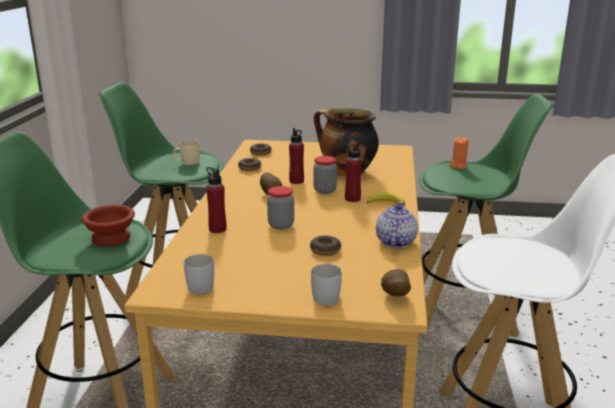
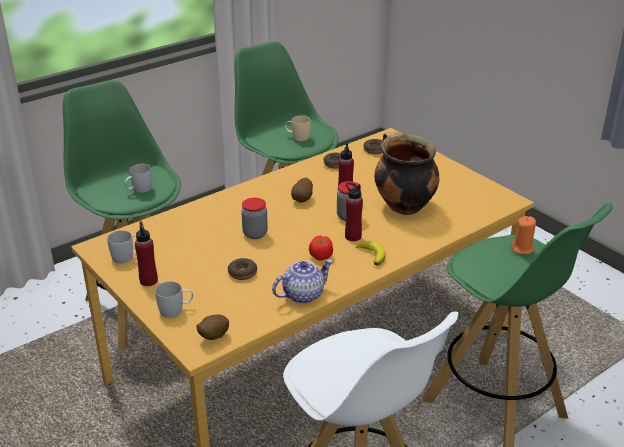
camera: 45 degrees right, 10 degrees up
brown bowl [81,205,135,247] -> white mug [125,164,152,193]
red bottle [206,167,227,233] -> red bottle moved to [135,221,158,286]
none -> tomato [309,235,333,261]

